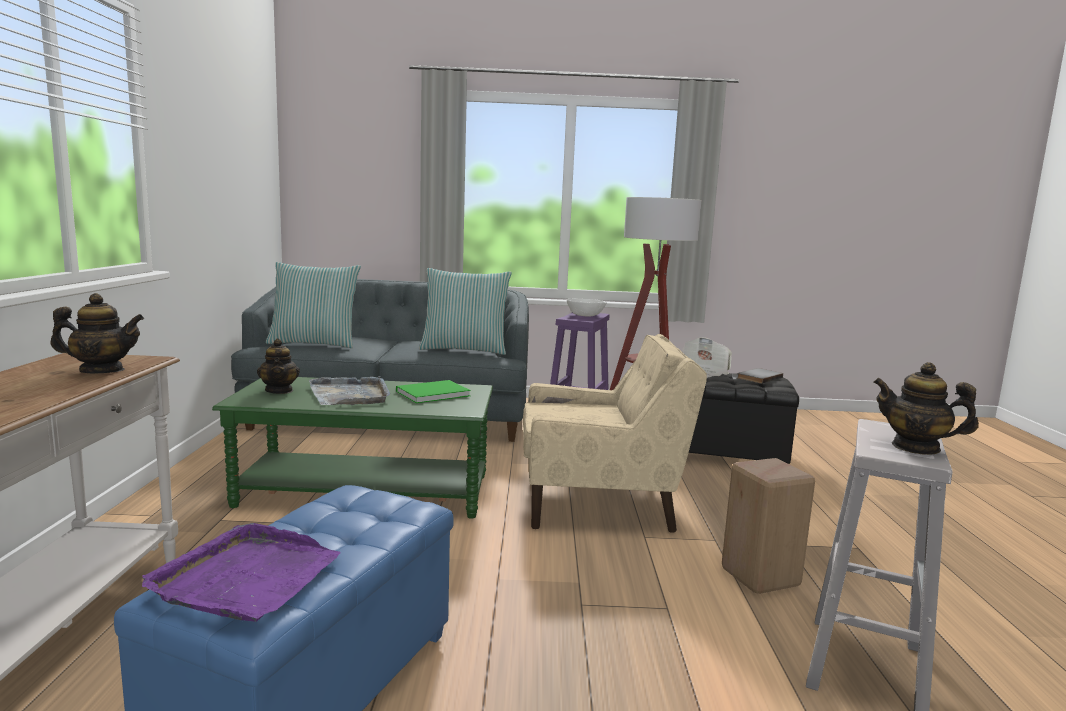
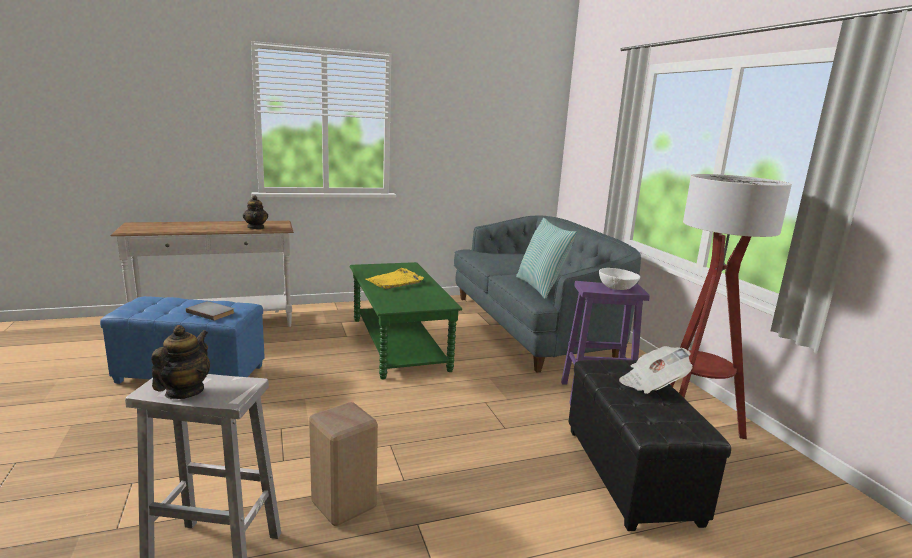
camera: 70 degrees right, 5 degrees up
purple tray [142,523,341,622] -> none
teapot [257,339,300,394] -> none
pillow [266,262,361,348] -> none
grey tray [309,376,391,405] -> yellow tray [366,268,424,289]
green book [396,380,471,403] -> none
beige armchair [523,334,707,533] -> none
grey book [738,368,783,384] -> grey book moved to [186,301,234,321]

